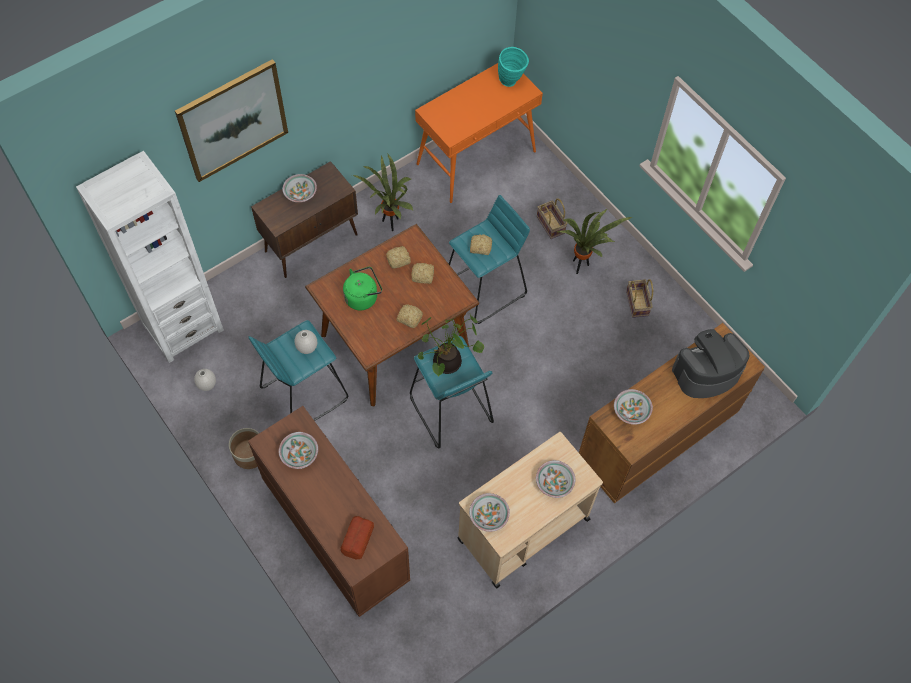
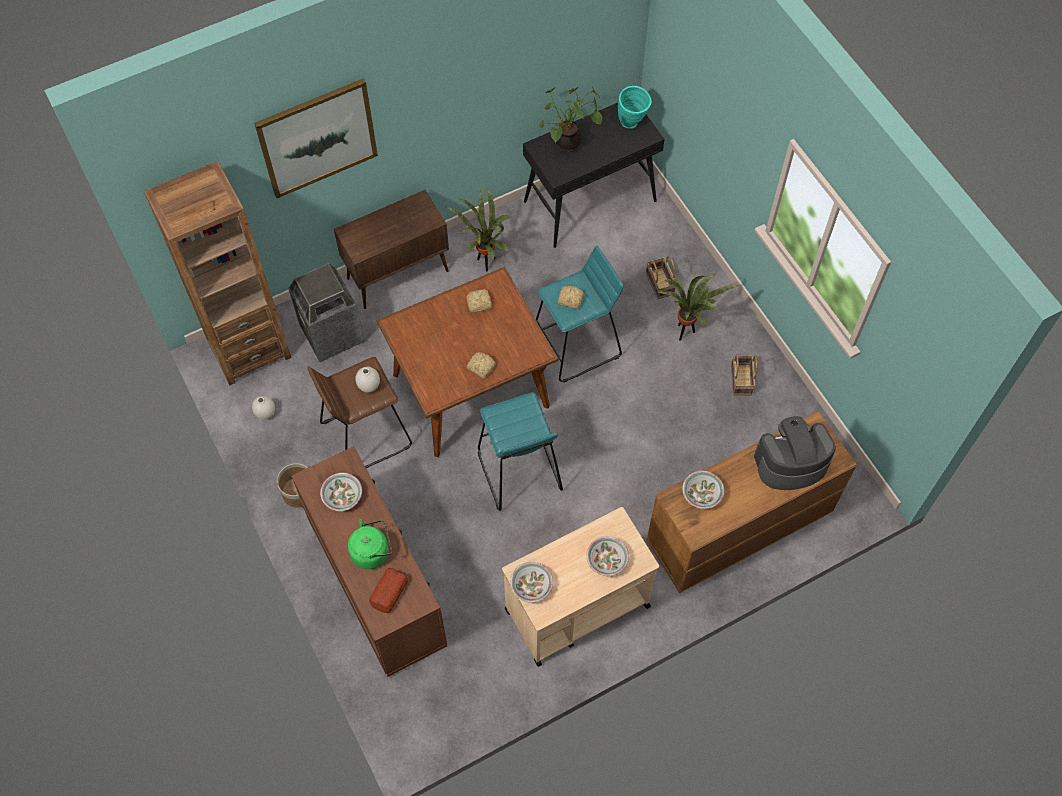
camera: 10 degrees right, 0 degrees up
white bookcase [76,151,224,363] -> brown bookcase [144,161,292,385]
turquoise stool [249,320,348,421] -> brown stool [307,357,412,468]
bowl [282,174,317,202] -> none
green kettle [343,267,382,310] -> green kettle moved to [348,519,392,569]
bread [412,263,434,284] -> none
orange console table [415,63,543,203] -> black console table [523,103,665,248]
potted plant [417,314,484,376] -> potted plant moved to [539,86,602,152]
none -> trash can [288,263,365,362]

